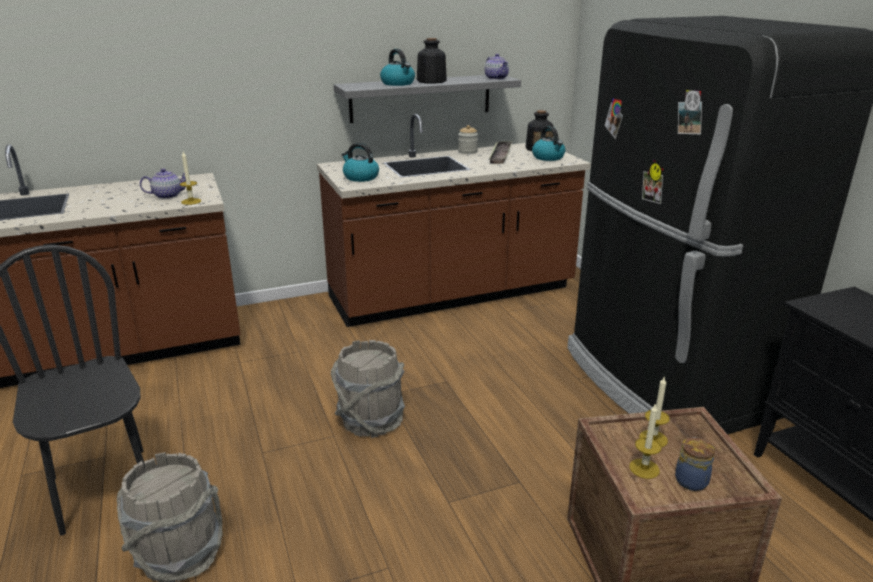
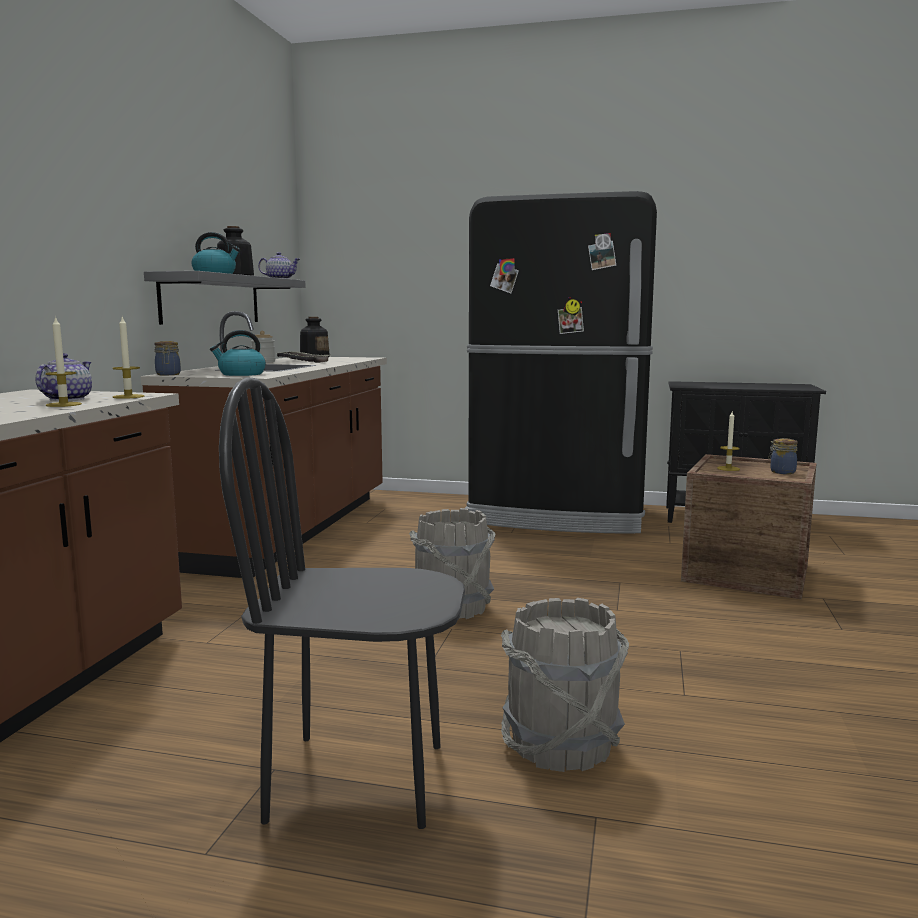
camera: 55 degrees left, 15 degrees down
kettle [532,126,565,161] -> none
candle [629,403,661,479] -> candle moved to [45,316,82,407]
none -> jar [154,341,181,375]

